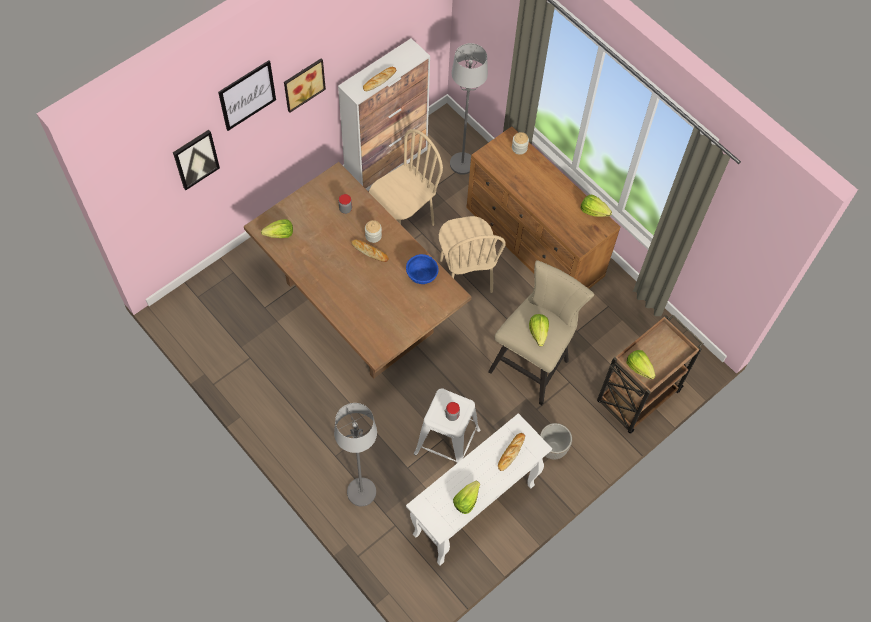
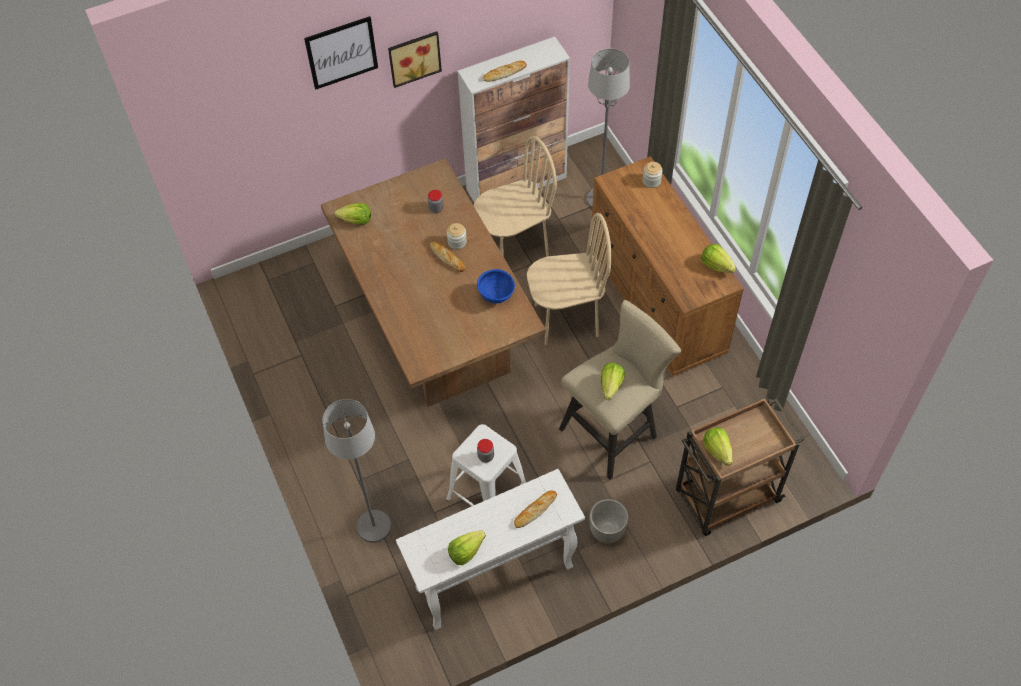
camera: 20 degrees right, 5 degrees down
picture [173,130,220,190] -> none
beige chair [439,216,506,293] -> beige chair turned 105 degrees counterclockwise [527,213,612,345]

